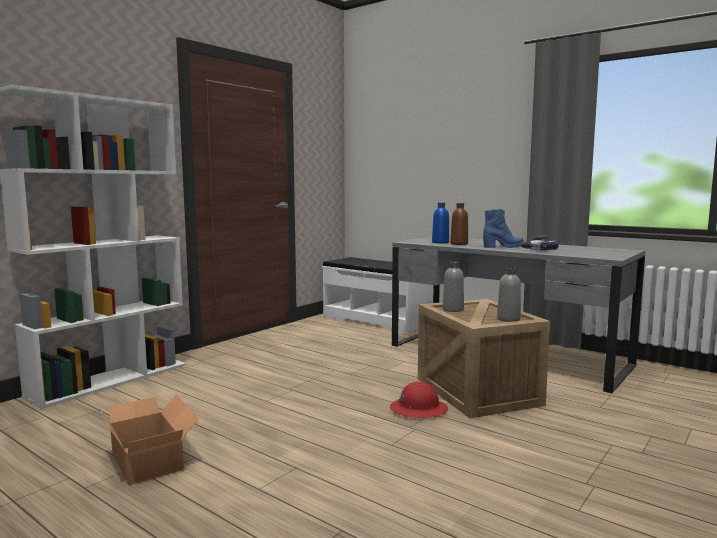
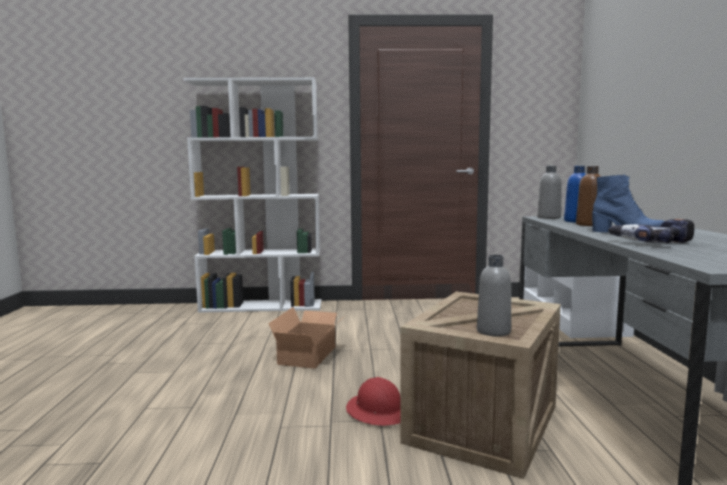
camera: 50 degrees right, 0 degrees up
cardboard box [98,394,199,485] -> cardboard box moved to [268,307,347,369]
grey bottle [443,261,464,312] -> grey bottle moved to [537,166,561,219]

